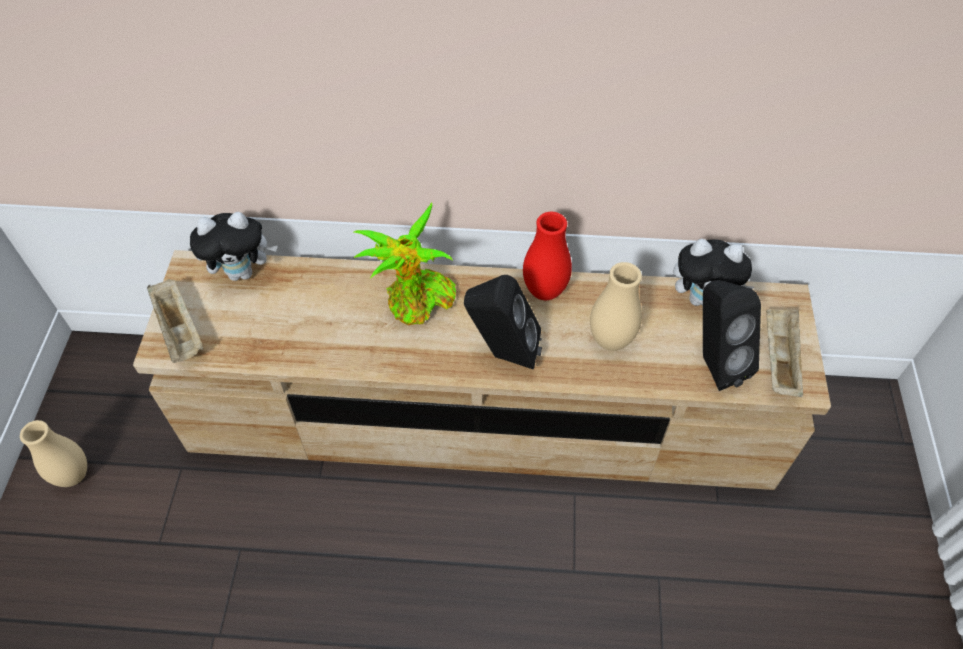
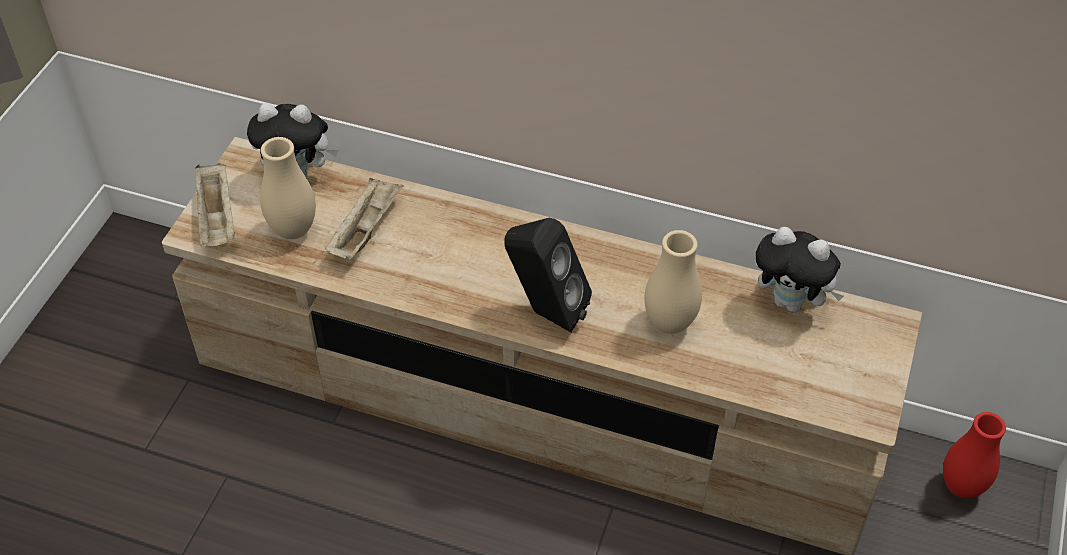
camera: 15 degrees right, 5 degrees down
beige vase [20,420,87,487] -> beige vase moved to [260,137,316,239]
potted plant [353,202,456,325] -> none
red vase [523,212,572,300] -> red vase moved to [943,412,1006,498]
black speaker [703,280,761,391] -> none
beige tray [766,309,803,397] -> beige tray moved to [325,178,403,260]

